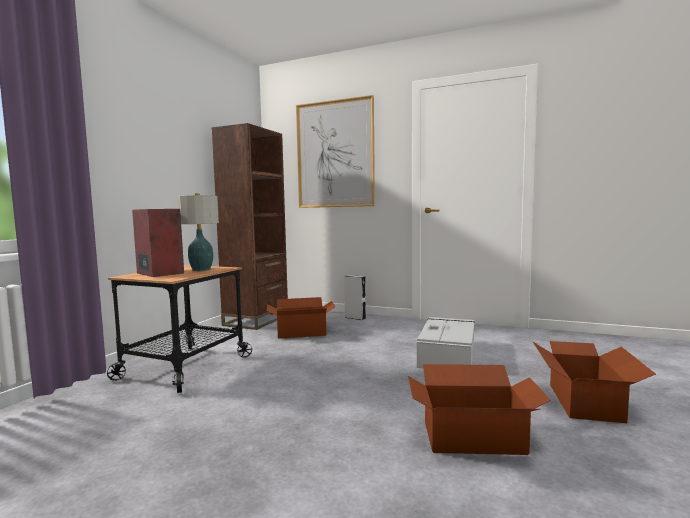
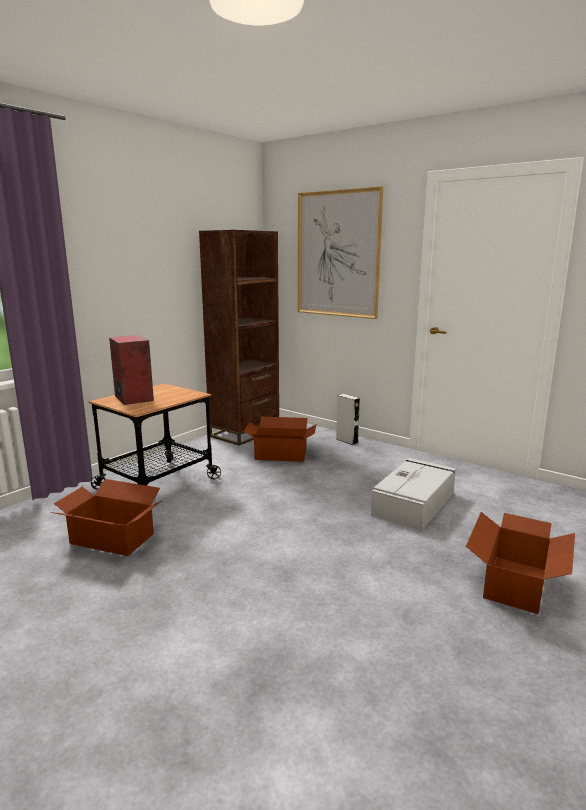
camera: 15 degrees right, 10 degrees up
table lamp [177,193,219,271] -> none
cardboard box [408,364,551,455] -> cardboard box moved to [50,479,163,556]

